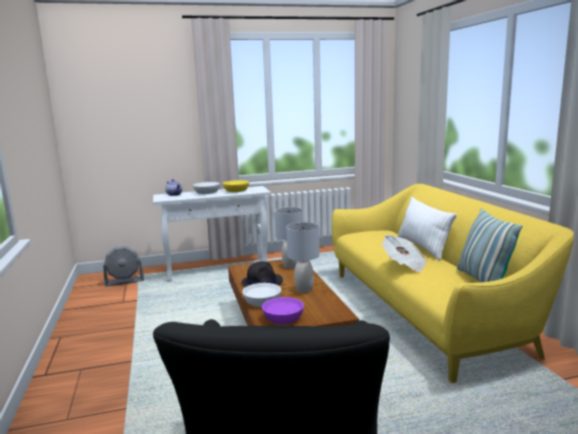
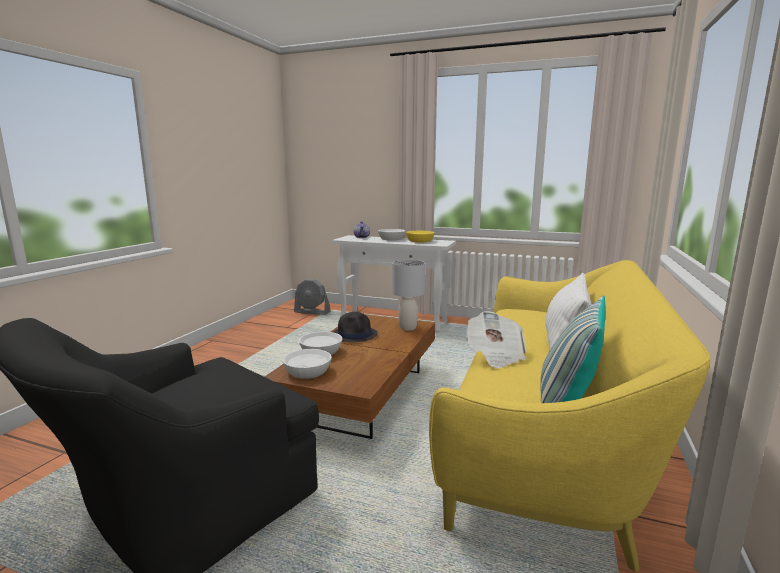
camera: 35 degrees right, 0 degrees up
purple bowl [262,297,304,324] -> white bowl [283,349,332,379]
grey table lamp [286,222,320,293] -> none

